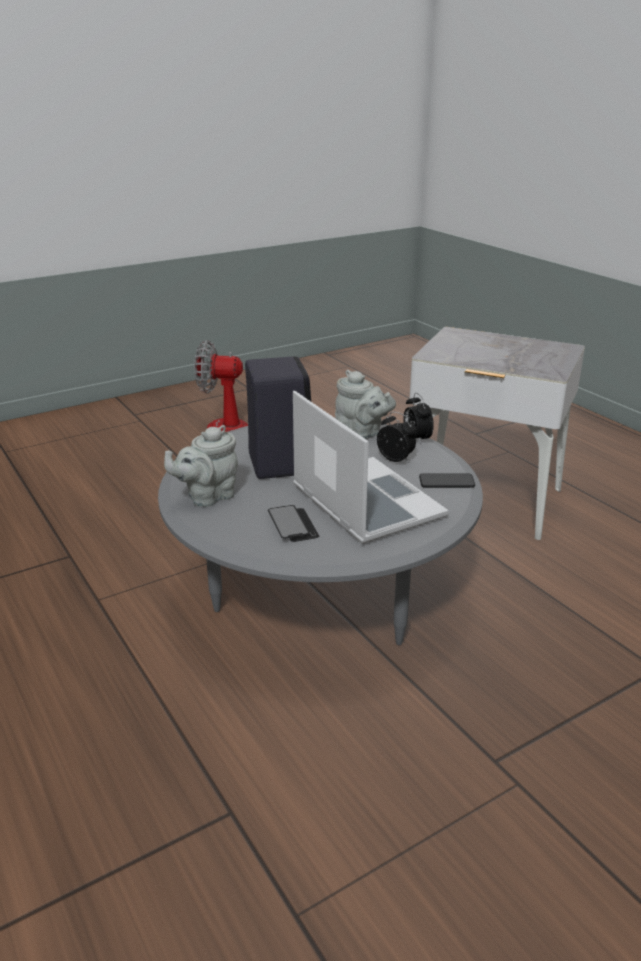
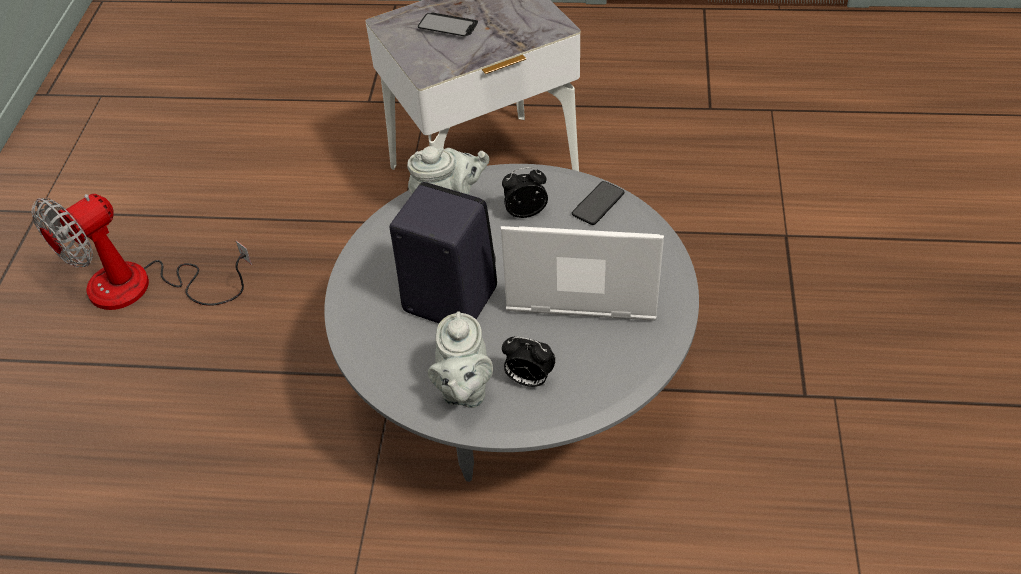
camera: 50 degrees left, 20 degrees up
phone [268,505,319,542] -> phone moved to [418,13,478,36]
alarm clock [403,393,434,445] -> alarm clock moved to [502,337,556,387]

